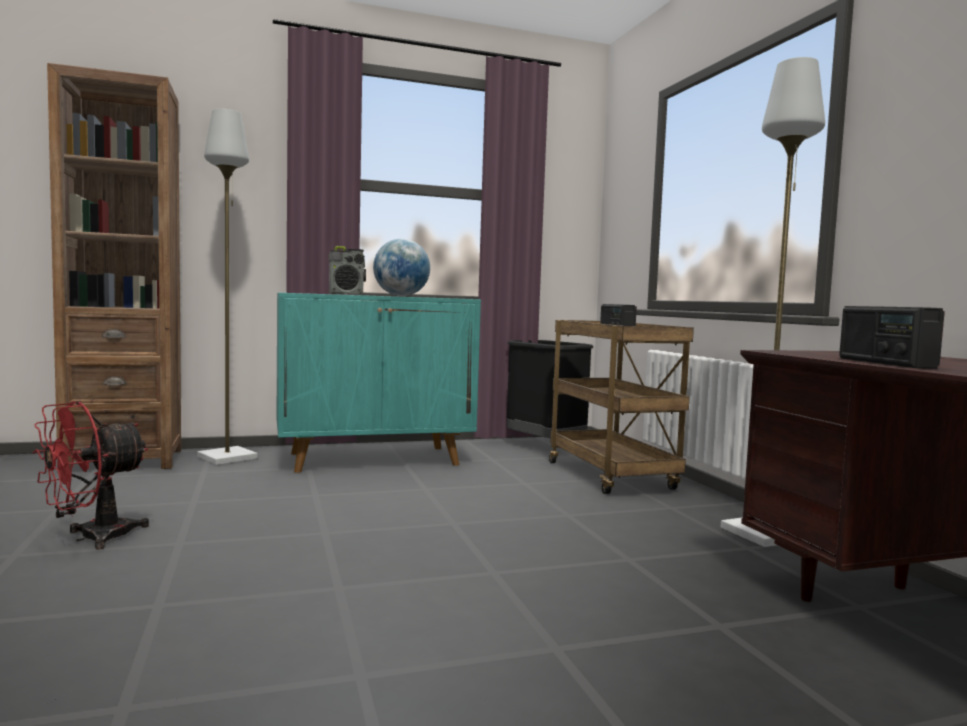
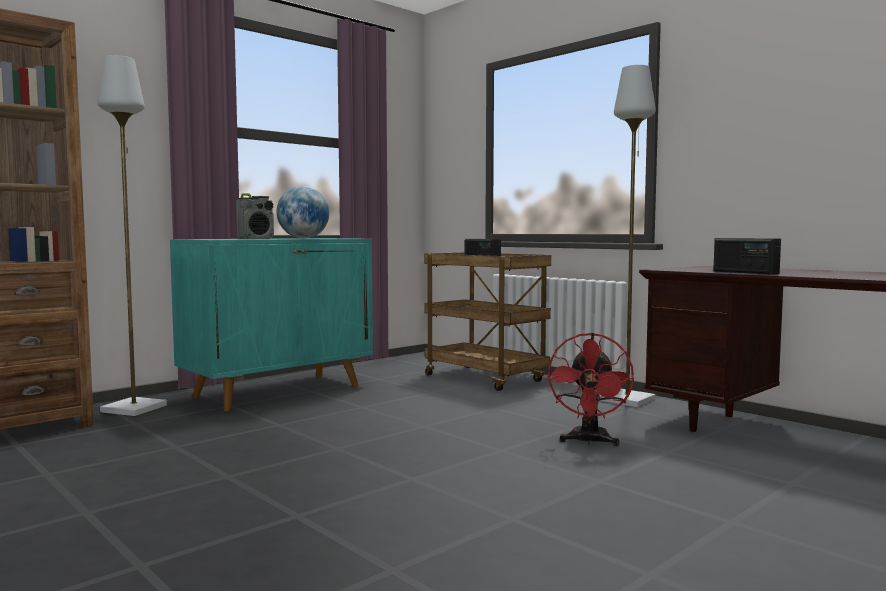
camera: 25 degrees left, 0 degrees up
red fan [33,401,149,549] -> red fan moved to [547,333,634,446]
black trash can [507,340,593,438] -> none

